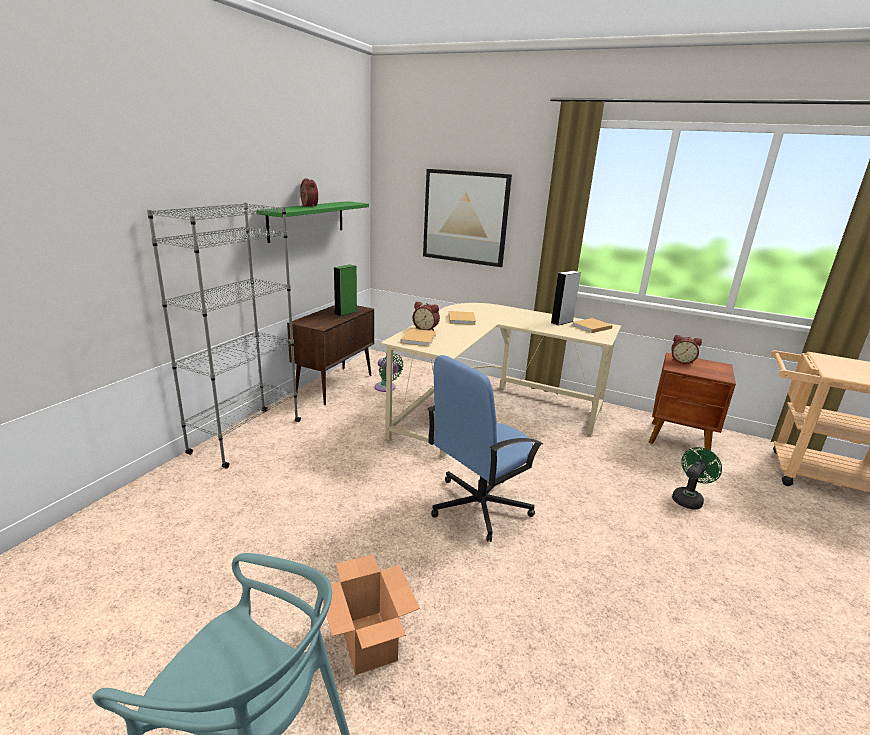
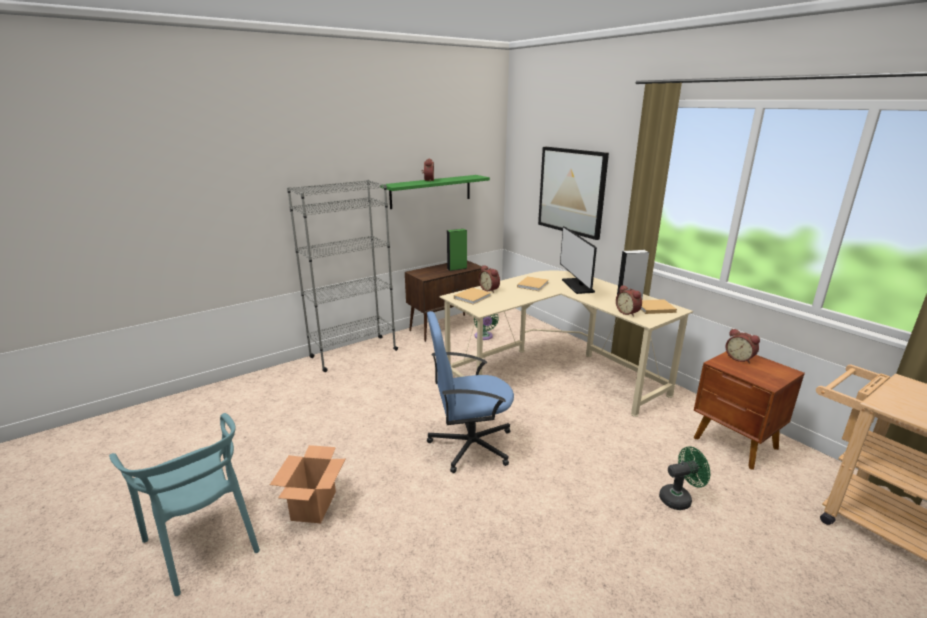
camera: 30 degrees right, 0 degrees up
none -> monitor [560,226,597,294]
none -> alarm clock [616,285,642,317]

